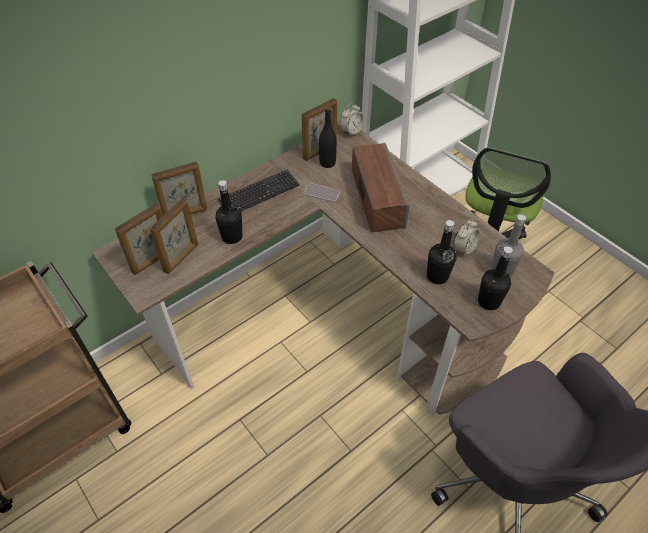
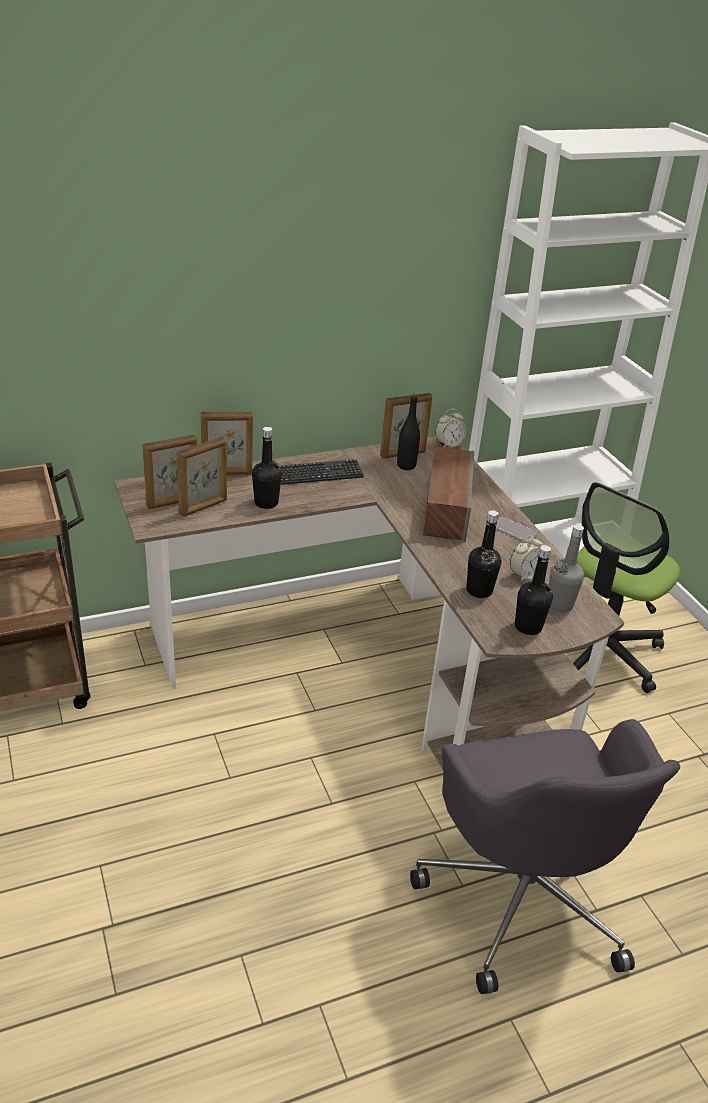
camera: 15 degrees right, 15 degrees down
phone [304,183,340,202] -> phone moved to [496,517,538,542]

